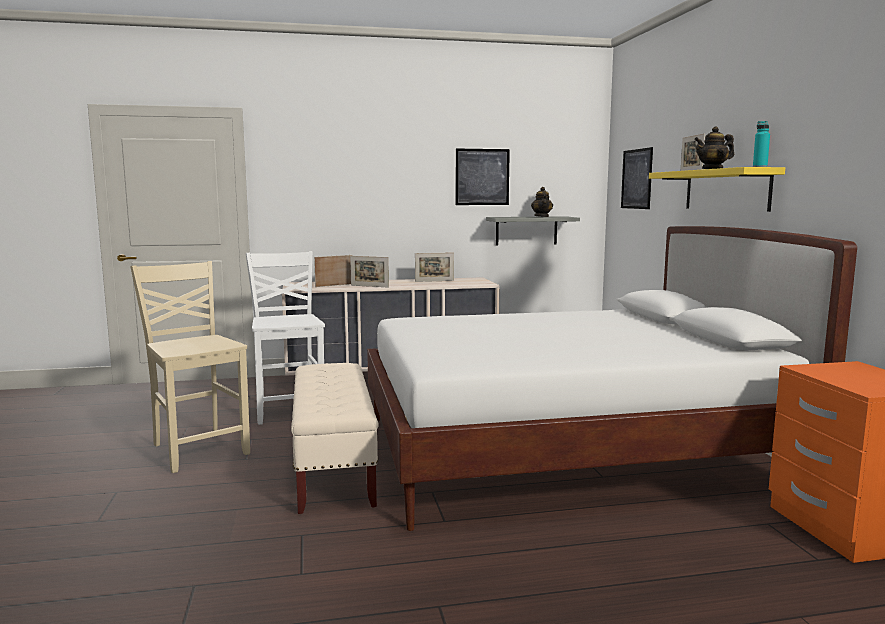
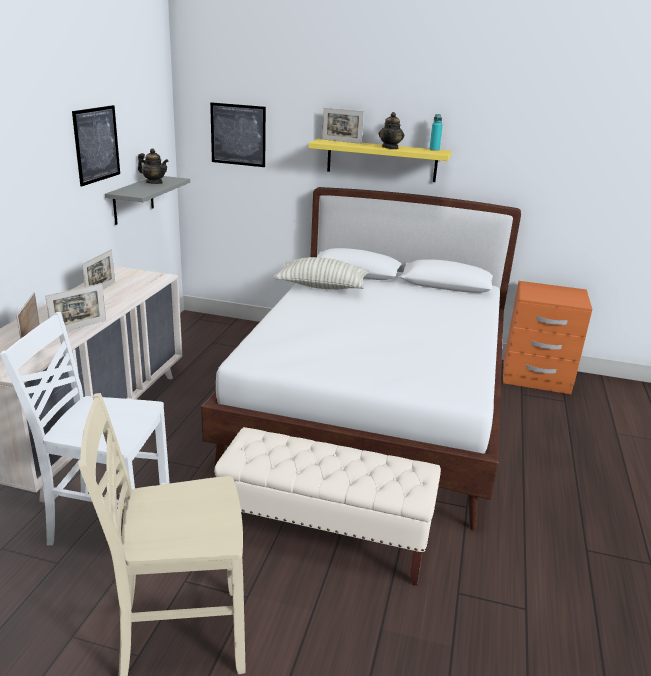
camera: 65 degrees left, 15 degrees up
none -> pillow [273,257,369,290]

